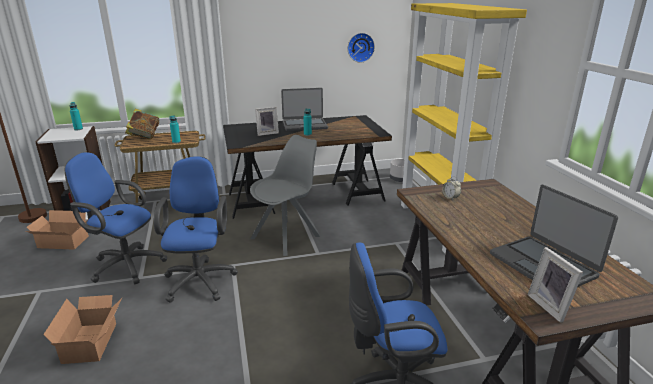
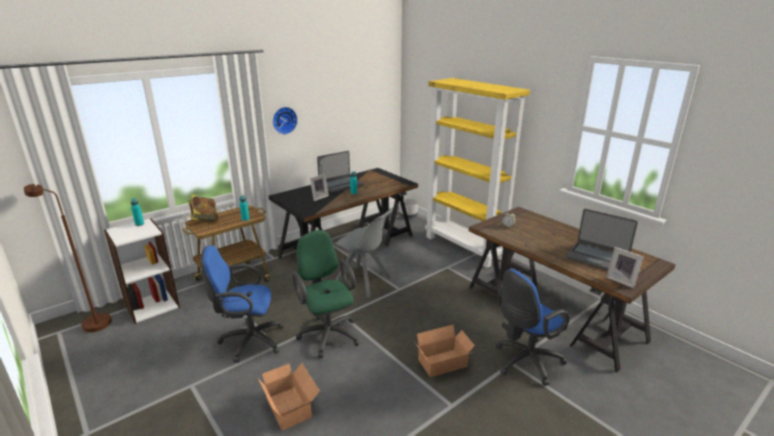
camera: 25 degrees left, 0 degrees up
cardboard box [26,210,89,250] -> cardboard box moved to [415,325,475,378]
blue office chair [154,156,238,303] -> green office chair [292,230,360,358]
grey chair [250,135,320,256] -> grey chair turned 105 degrees clockwise [334,208,392,298]
wall clock [348,33,375,62] -> wall clock moved to [273,107,298,134]

